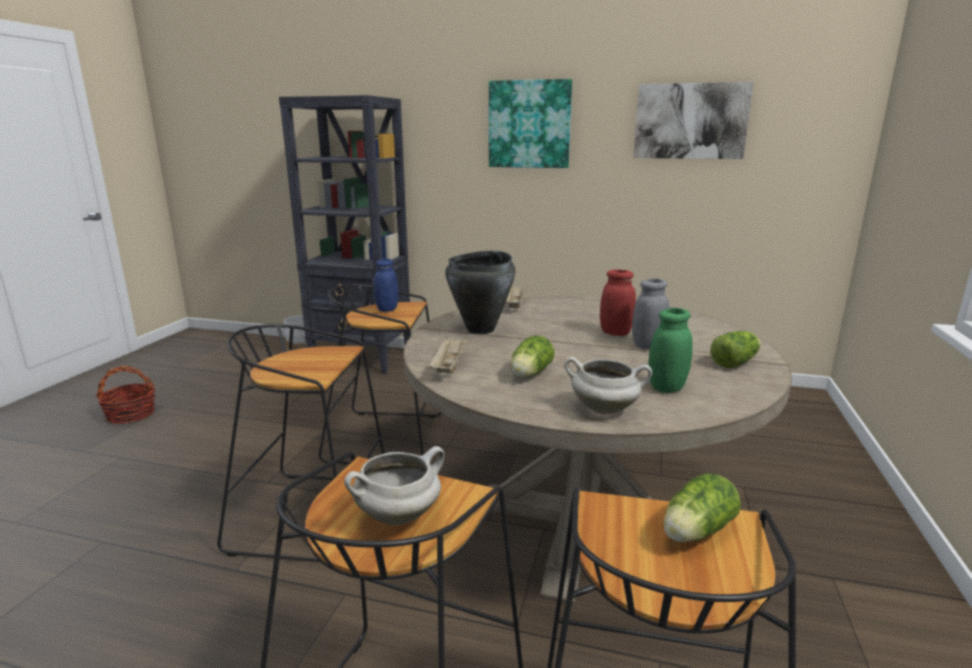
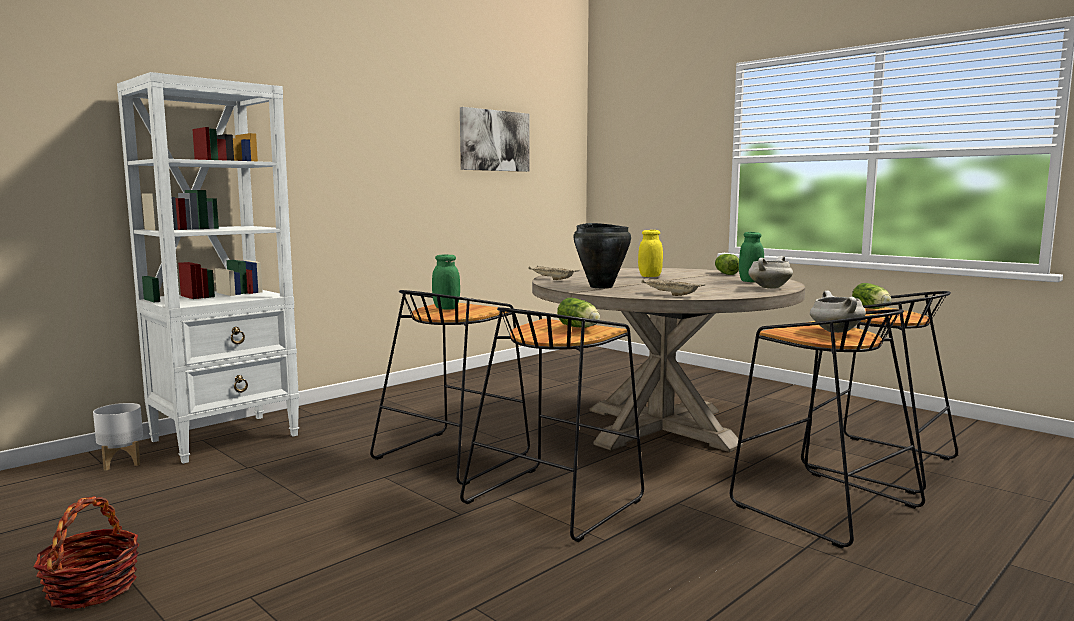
camera: 60 degrees left, 10 degrees down
black bookcase [279,95,411,374] -> white bookcase [117,72,299,464]
blue jar [374,259,398,312] -> green jar [432,254,460,309]
picture [489,79,572,168] -> none
lettuce [511,335,555,378] -> lettuce moved to [557,298,600,328]
red jar [600,269,636,336] -> yellow jar [638,230,663,277]
grey jar [632,278,669,350] -> none

